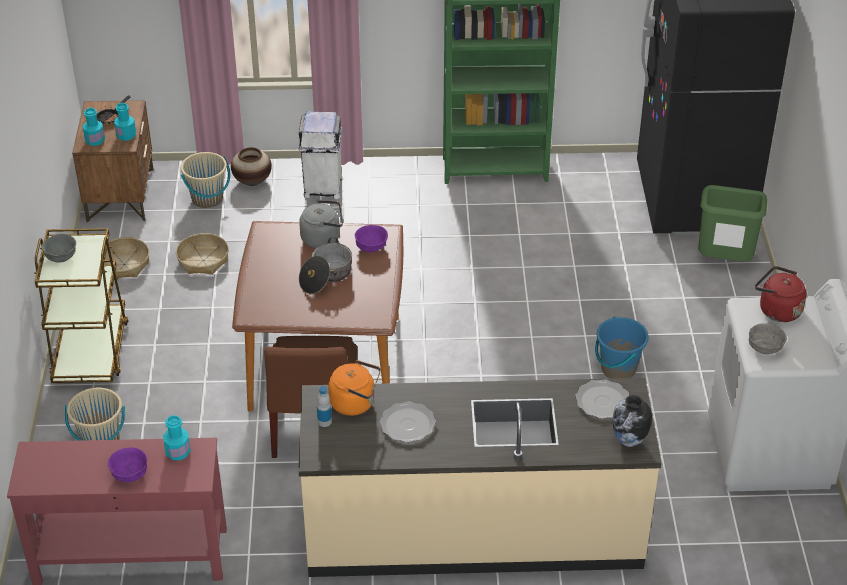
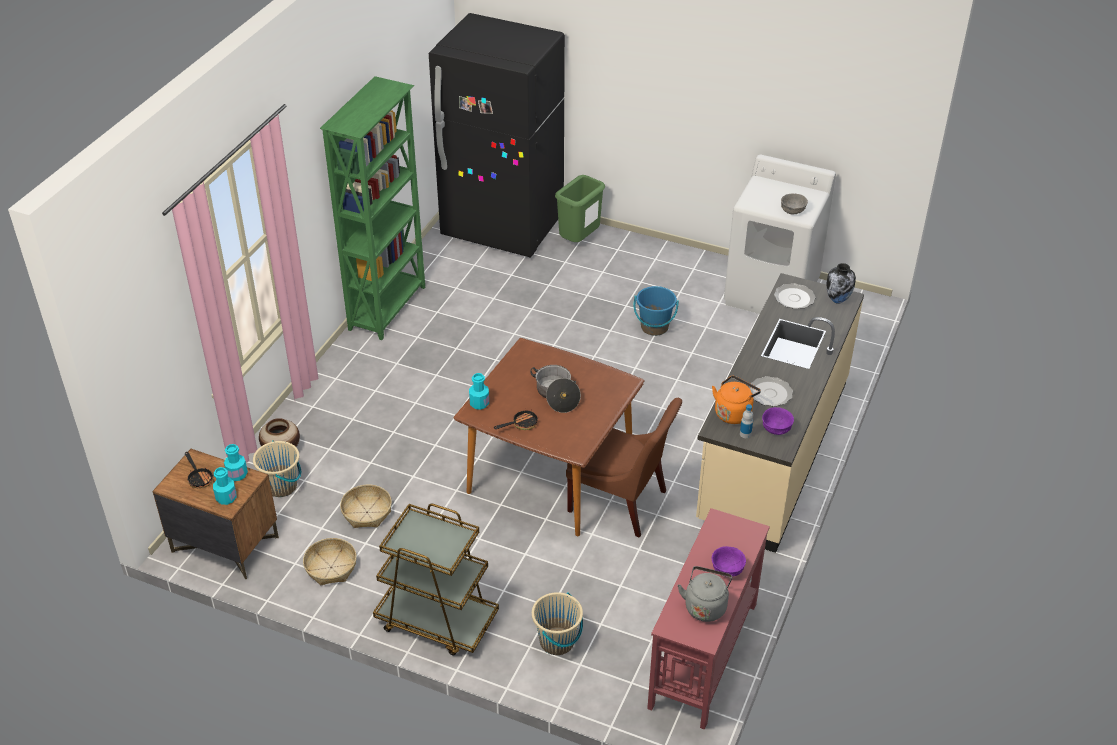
camera: 65 degrees left, 0 degrees up
grey bowl [42,234,76,263] -> none
turquoise bottle [163,415,191,460] -> turquoise bottle moved to [469,373,489,410]
white trash can [299,111,342,199] -> none
grey kettle [299,200,343,248] -> grey kettle moved to [678,566,732,622]
purple bowl [355,225,388,252] -> purple bowl moved to [762,407,794,435]
red kettle [755,266,807,322] -> none
none -> frying pan [494,408,538,430]

